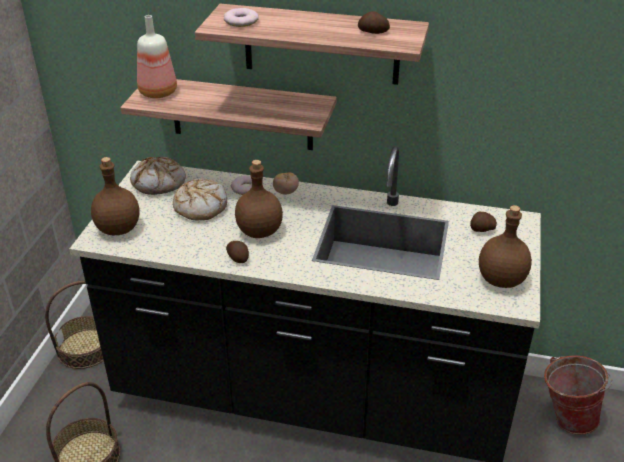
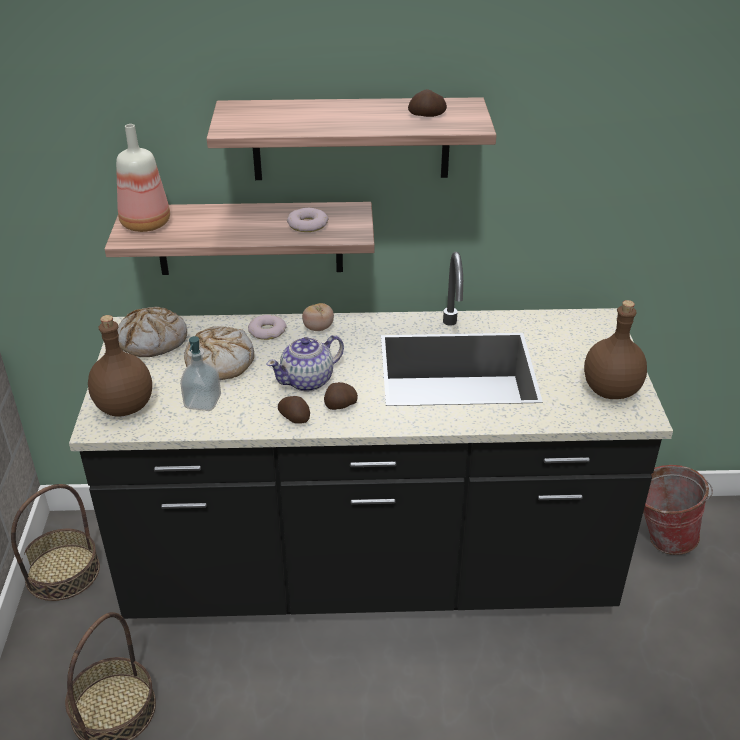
camera: 15 degrees left, 0 degrees up
donut [224,8,259,27] -> donut moved to [287,208,328,232]
brown bottle [235,160,283,238] -> teapot [267,335,344,392]
potato [470,212,497,232] -> potato moved to [324,382,358,410]
none -> soap dispenser [180,336,221,411]

